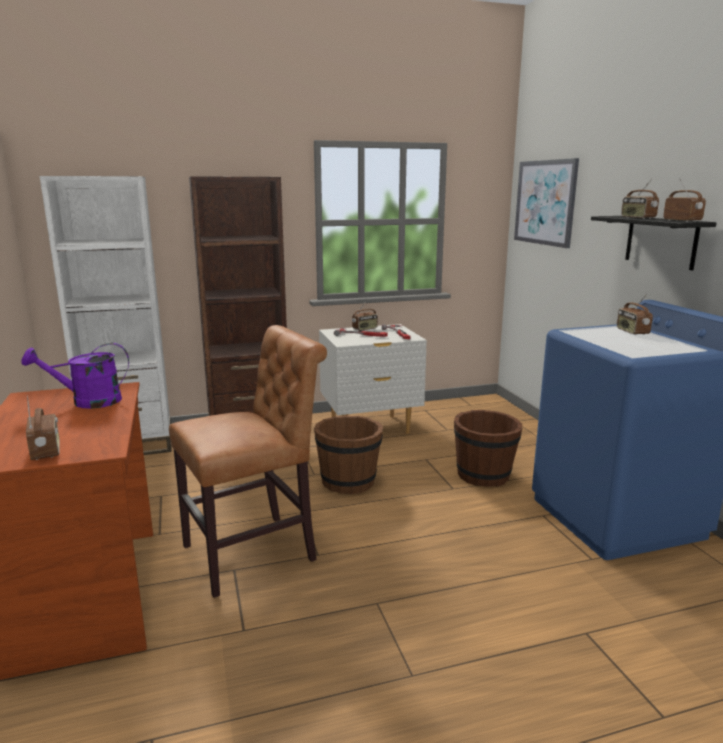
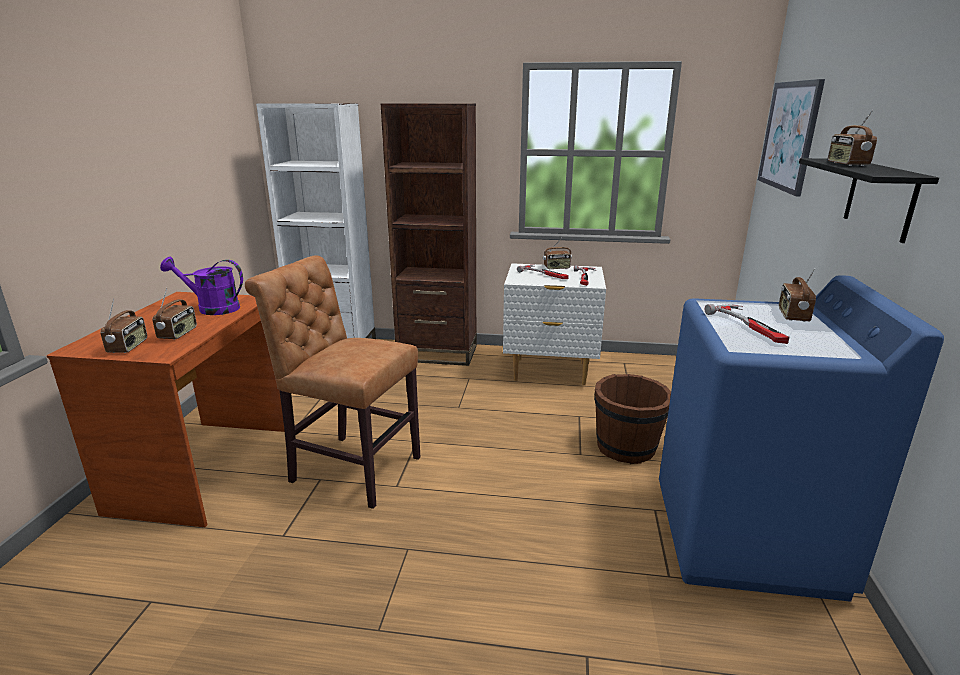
camera: 25 degrees right, 5 degrees up
brown chair [169,325,327,598] -> brown chair turned 150 degrees counterclockwise [245,256,421,509]
brown bucket [314,416,383,494] -> none
radio [663,178,706,222] -> radio moved to [152,288,197,340]
none -> hammer [705,304,789,344]

